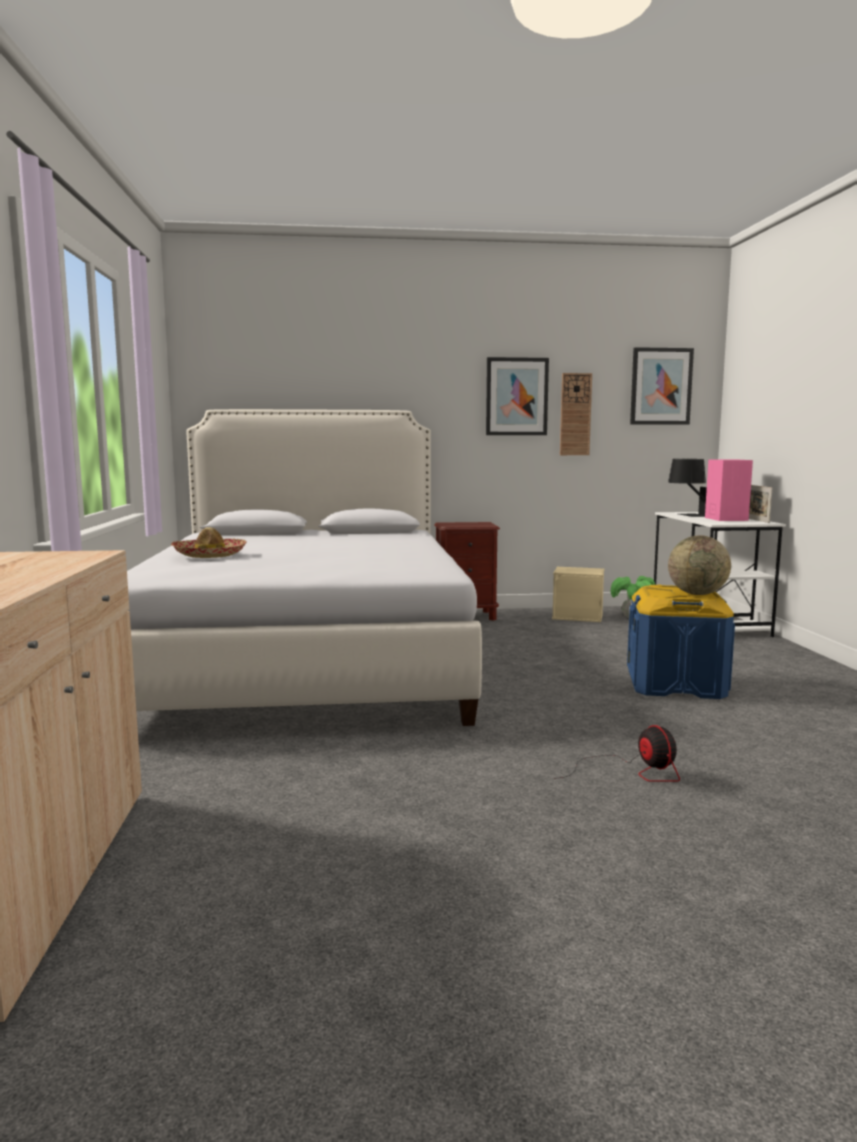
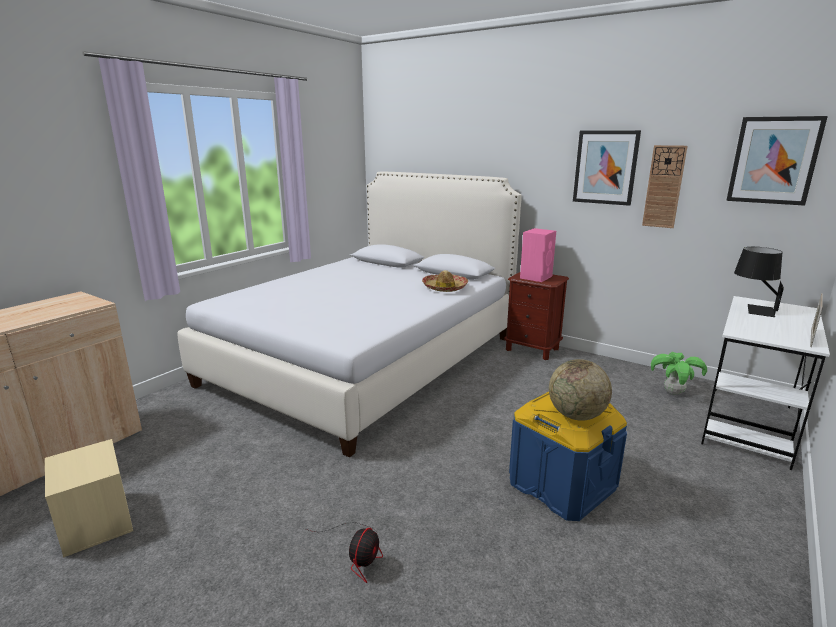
camera: 40 degrees right, 10 degrees up
hat [171,527,247,558] -> hat moved to [422,270,468,292]
beige storage box [552,567,604,622] -> beige storage box moved to [45,439,133,558]
pink speaker [705,460,753,521] -> pink speaker moved to [520,228,556,282]

